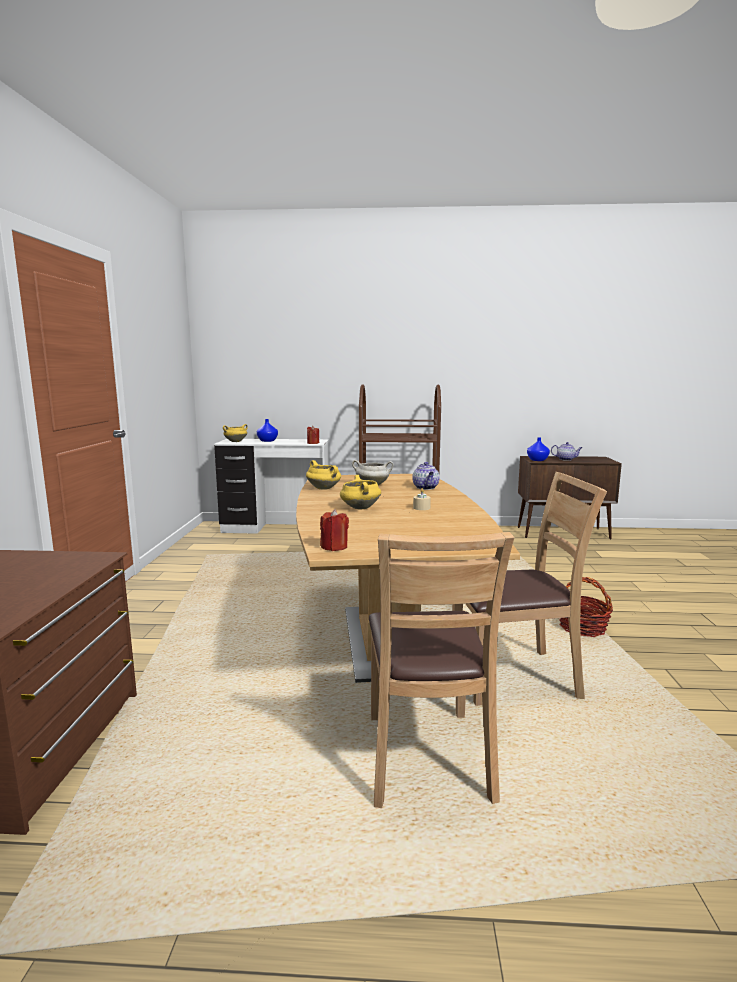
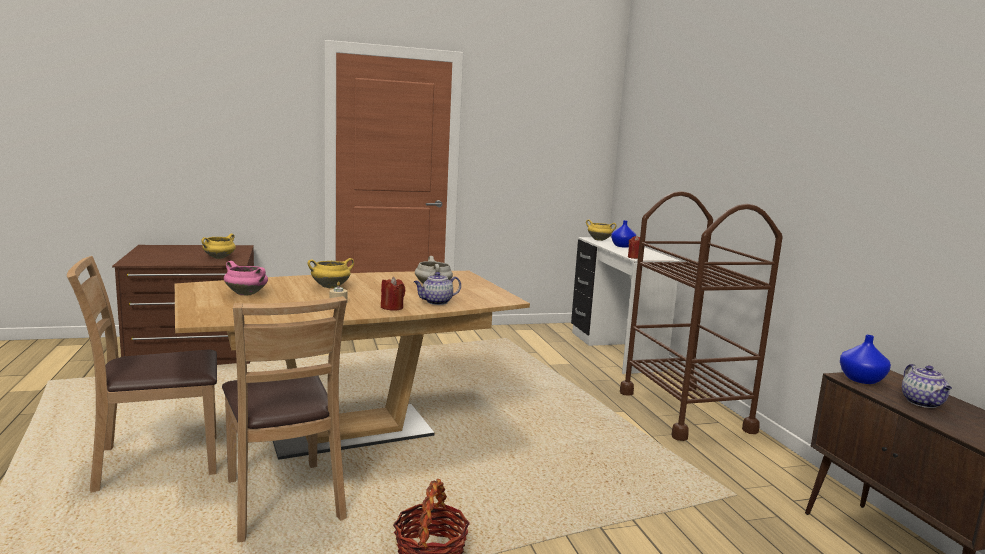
camera: 70 degrees right, 0 degrees up
yellow cooking pot [306,460,341,490] -> yellow cooking pot moved to [202,234,236,259]
red candle [320,509,349,551] -> red candle moved to [381,277,405,311]
none -> pink cooking pot [224,261,268,296]

